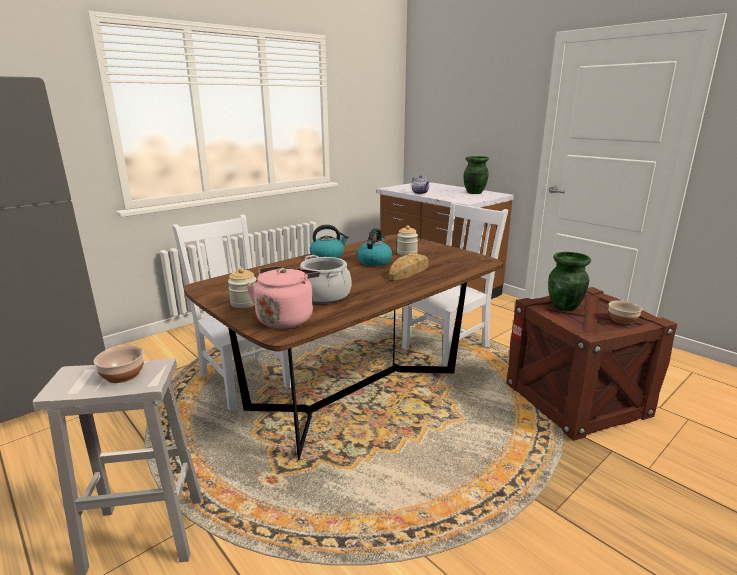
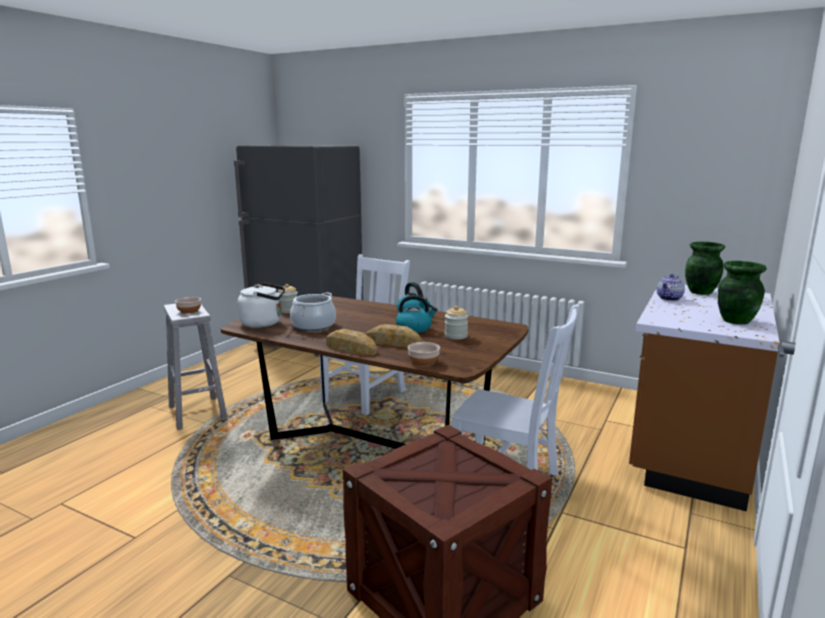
camera: 70 degrees right, 5 degrees down
pink kettle [246,266,320,329] -> white kettle [238,283,285,328]
green vase [548,252,591,311] -> green vase moved to [685,242,725,295]
bowl [608,300,642,324] -> bowl moved to [408,342,440,366]
none -> bread [326,329,378,355]

